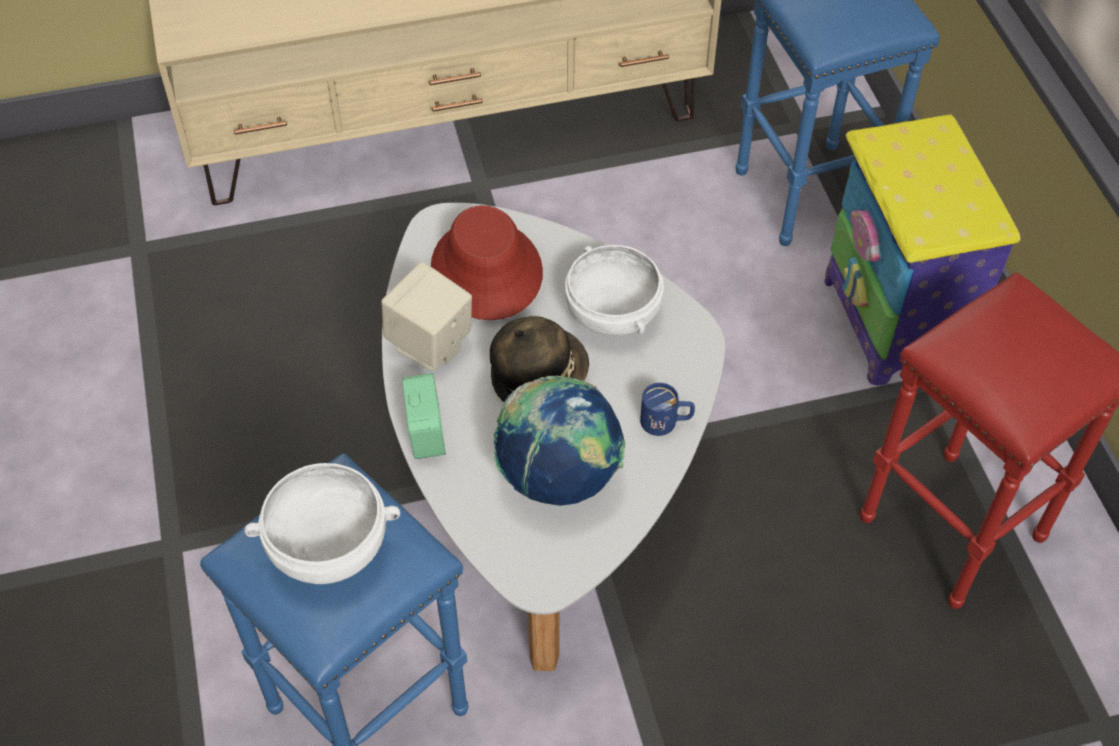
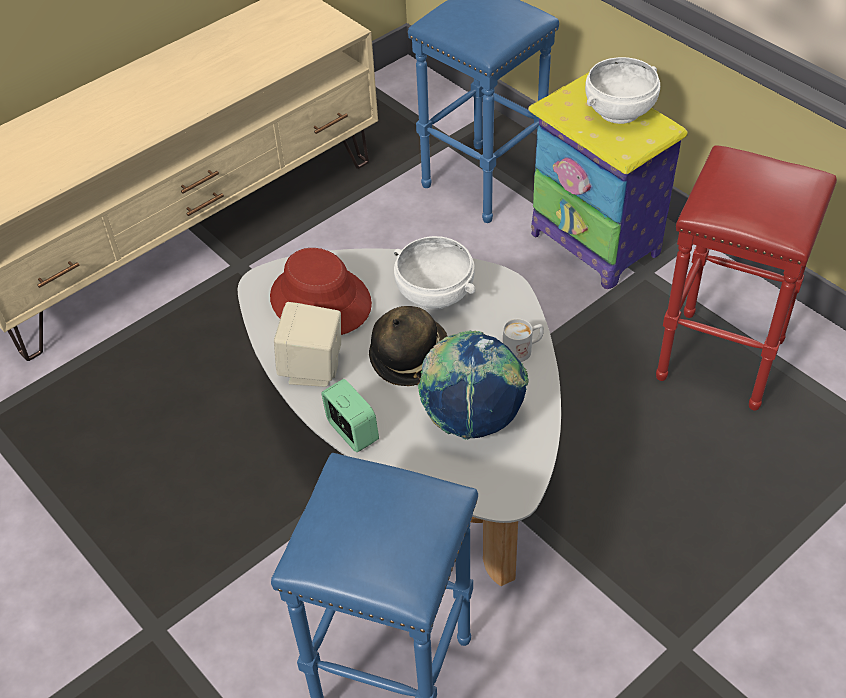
camera: 25 degrees left, 5 degrees down
white bowl [244,463,400,584] -> white bowl moved to [585,57,660,124]
blue mug [640,383,695,436] -> white mug [503,318,544,362]

